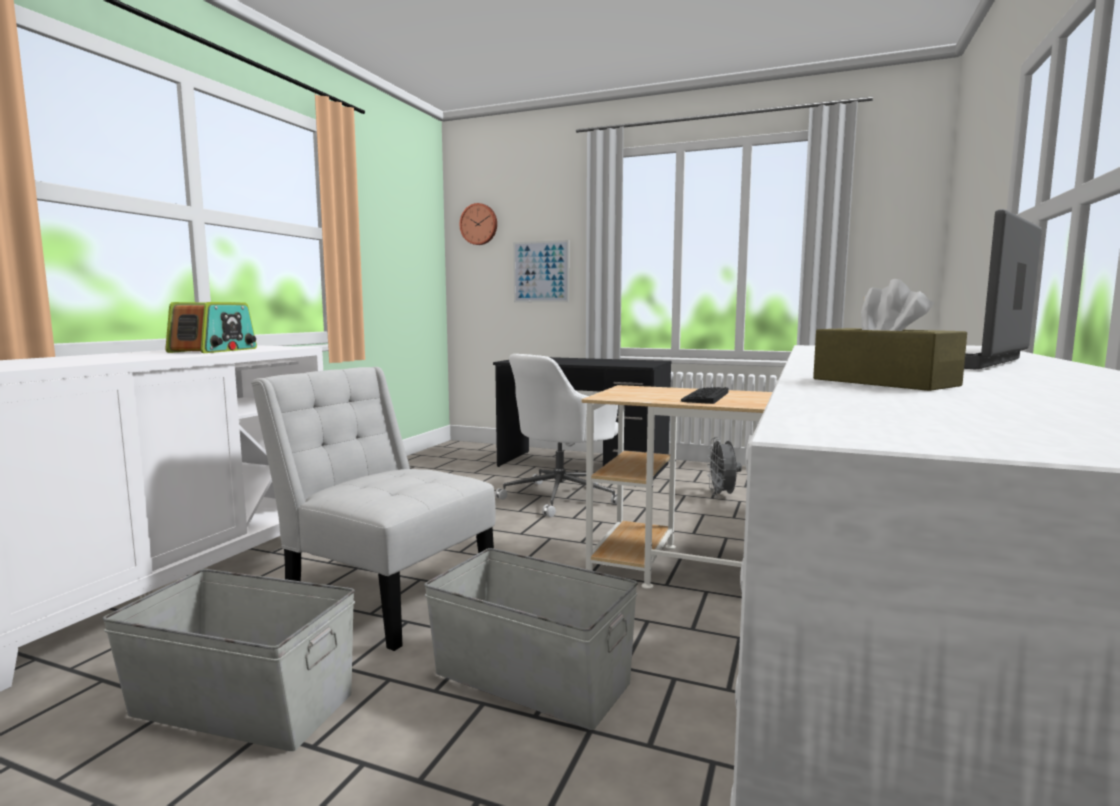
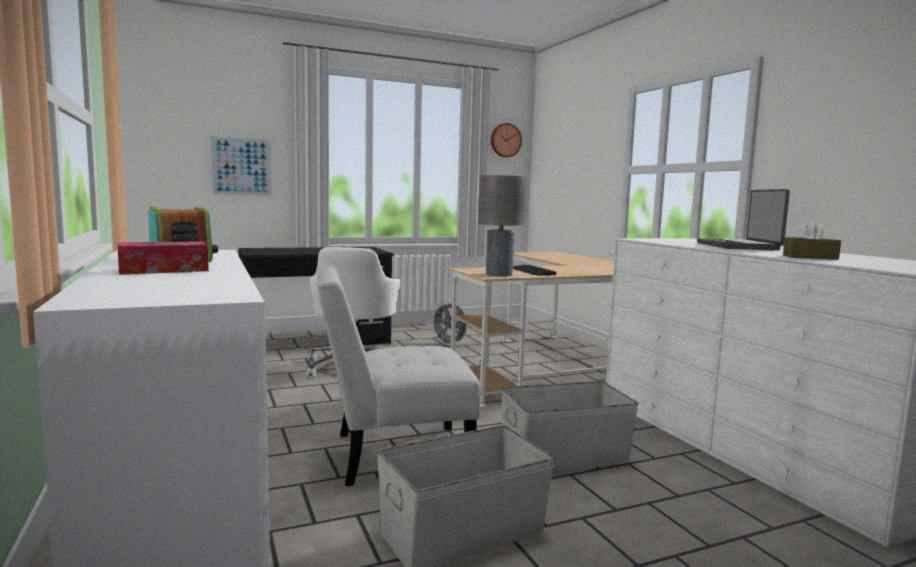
camera: 45 degrees left, 0 degrees up
wall clock [460,203,497,245] -> wall clock moved to [491,123,522,157]
none -> tissue box [117,241,209,275]
none -> grey table lamp [478,175,527,276]

